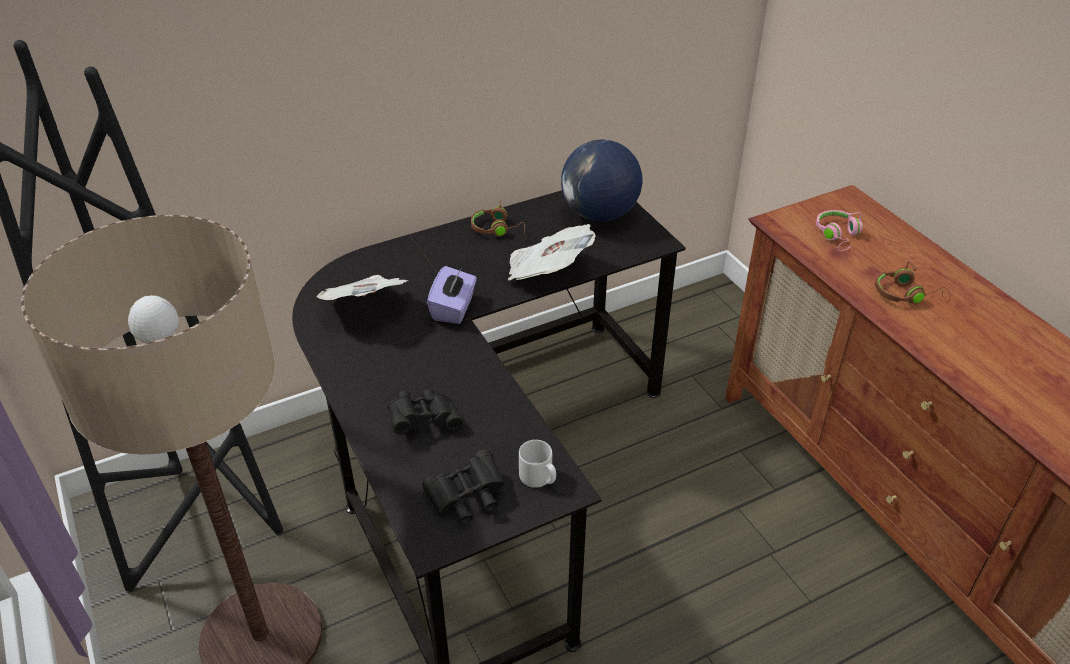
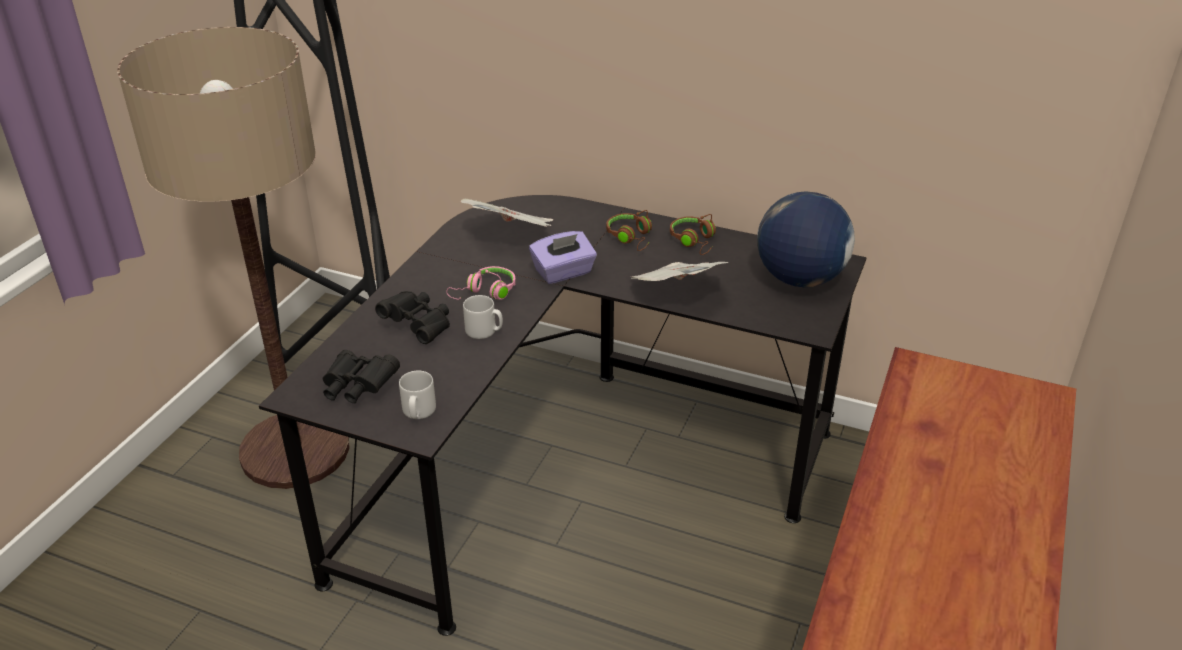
camera: 50 degrees right, 5 degrees down
pink headphones [816,210,863,251] -> pink headphones moved to [446,266,516,300]
brown headphones [875,261,950,304] -> brown headphones moved to [606,210,652,251]
none -> grey mug [463,295,503,339]

